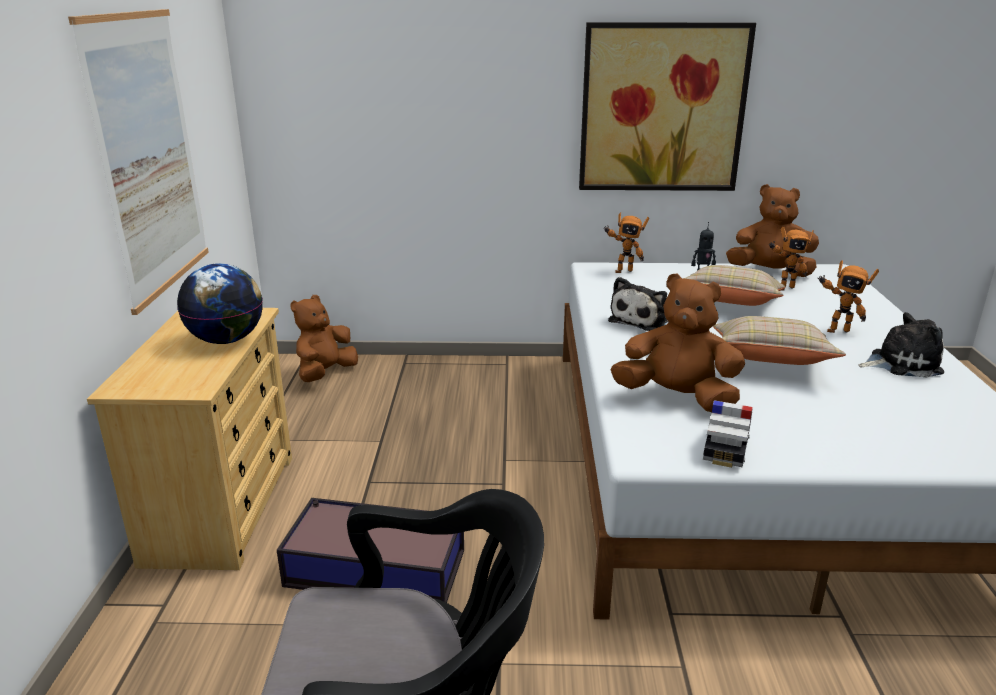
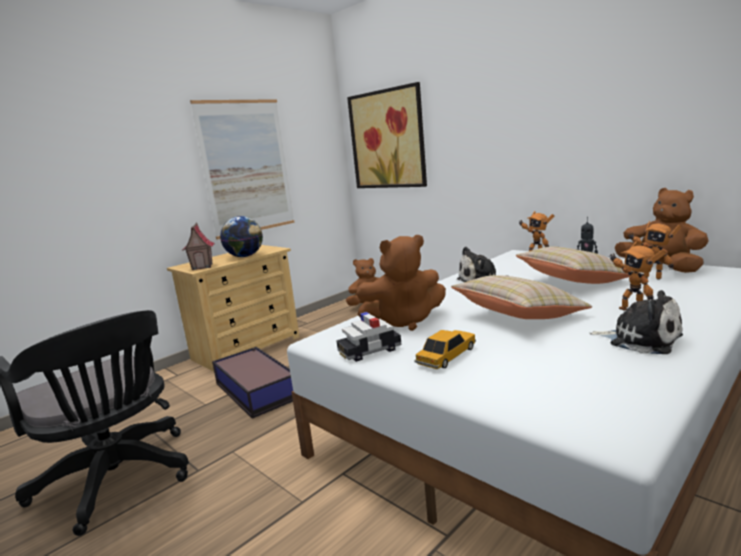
camera: 45 degrees right, 10 degrees down
picture [579,22,756,191] -> picture moved to [347,82,427,188]
brown plush toy [610,273,745,412] -> brown plush toy turned 105 degrees clockwise [356,235,446,331]
none -> toy house [182,222,215,270]
none -> toy car [414,330,476,369]

